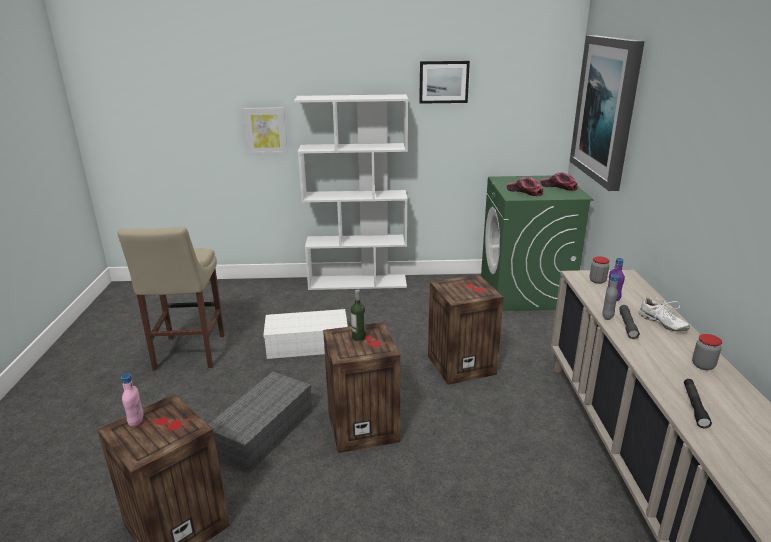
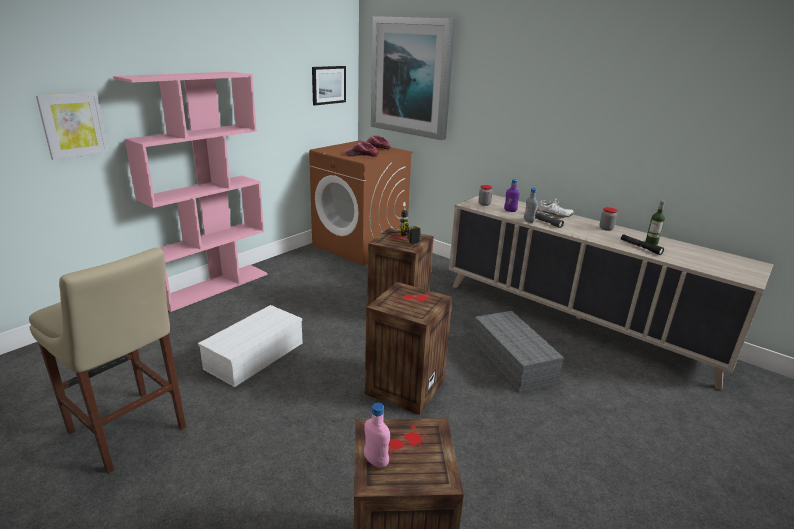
camera: 50 degrees left, 0 degrees up
grey storage box [208,372,312,473] -> grey storage box moved to [473,311,564,393]
white bookcase [294,94,408,290] -> pink bookcase [113,72,267,312]
bottle [351,289,366,341] -> bottle moved to [645,201,665,245]
picture [419,61,470,104] -> picture moved to [312,66,346,105]
green washing machine [481,176,594,311] -> brown washing machine [309,140,413,266]
none -> power drill [383,207,421,244]

